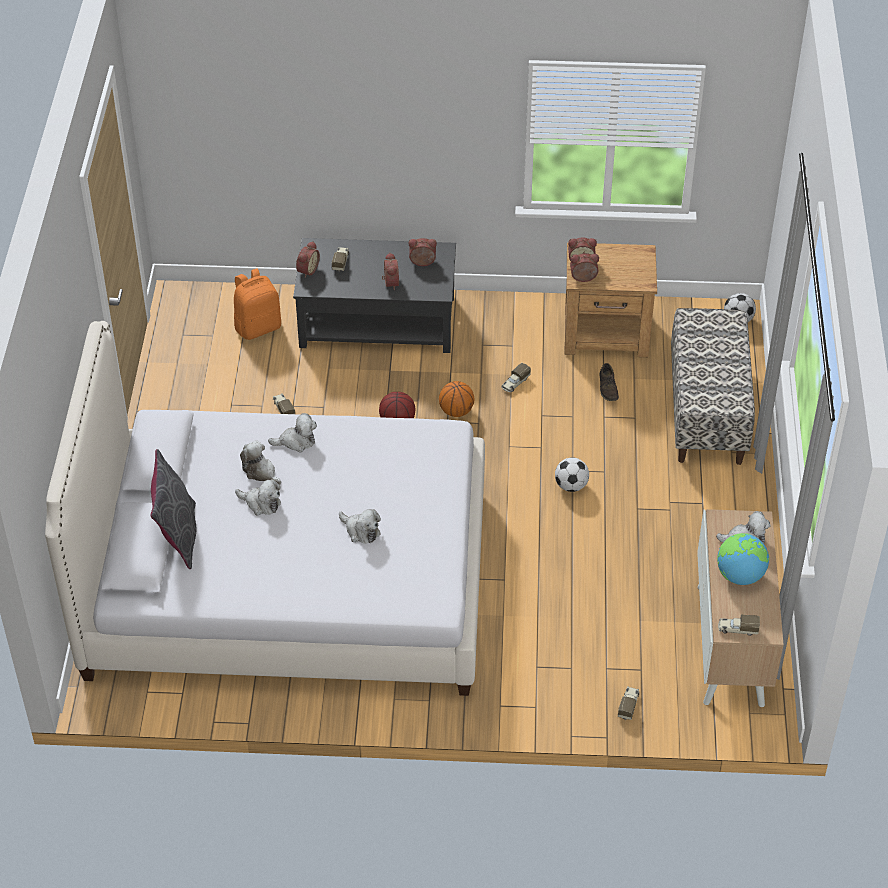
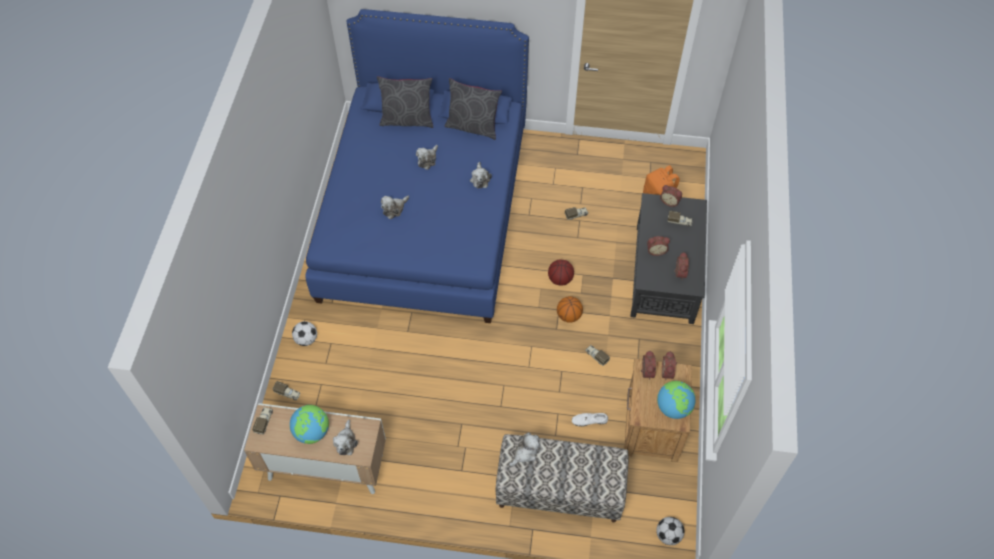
camera: 95 degrees right, 10 degrees up
white bed [45,321,485,696] -> blue bed [305,9,529,323]
plush toy [240,441,281,485] -> plush toy moved to [509,432,540,466]
football [555,457,589,492] -> football moved to [292,321,317,346]
brown shoe [600,363,619,401] -> white shoe [572,413,608,427]
none -> grey pillow [445,78,502,140]
none -> globe [657,381,695,419]

